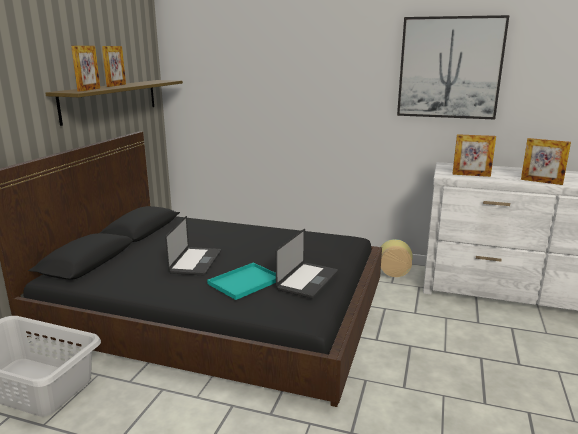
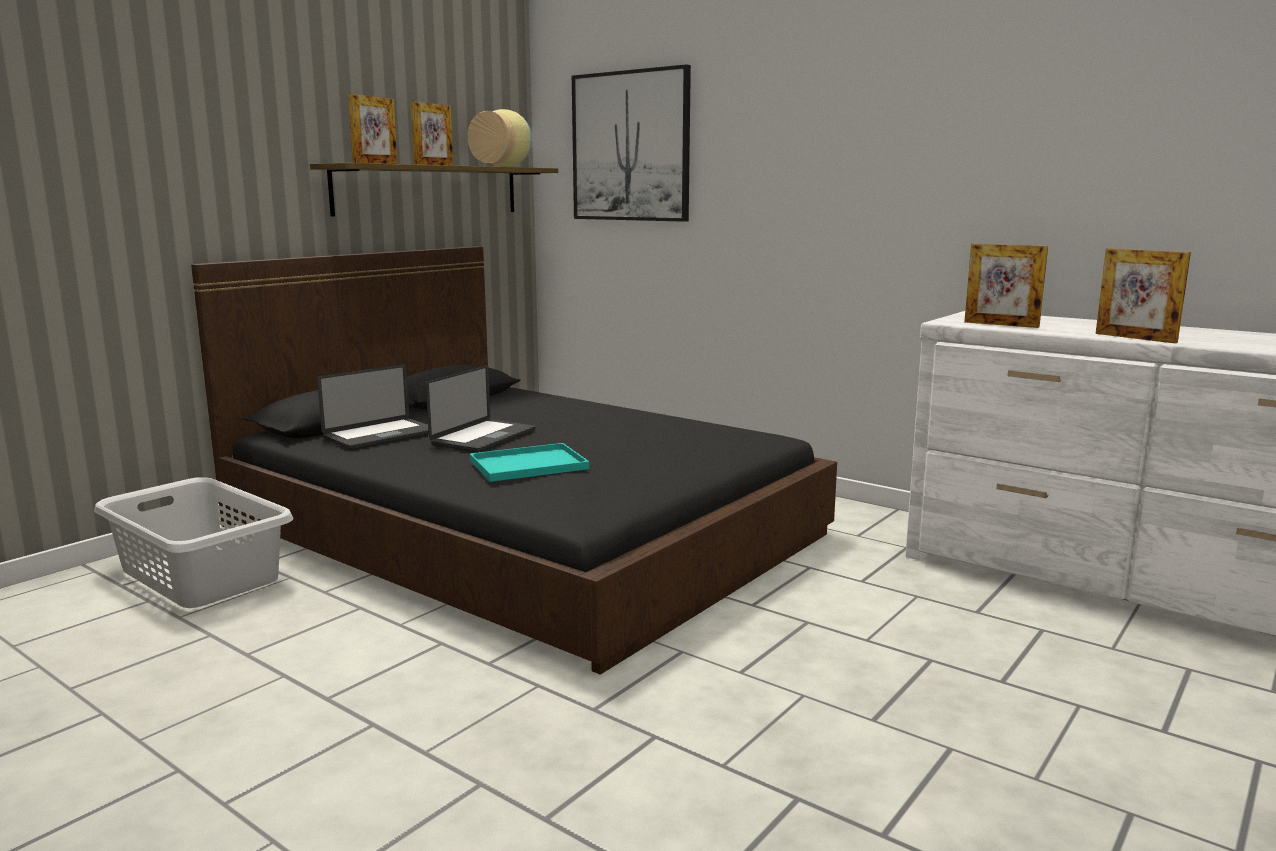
camera: 20 degrees right, 5 degrees down
laptop [276,229,338,298] -> laptop moved to [317,364,429,450]
vase [381,239,413,277] -> vase moved to [468,109,532,167]
picture [397,15,510,120] -> picture moved to [572,64,691,222]

